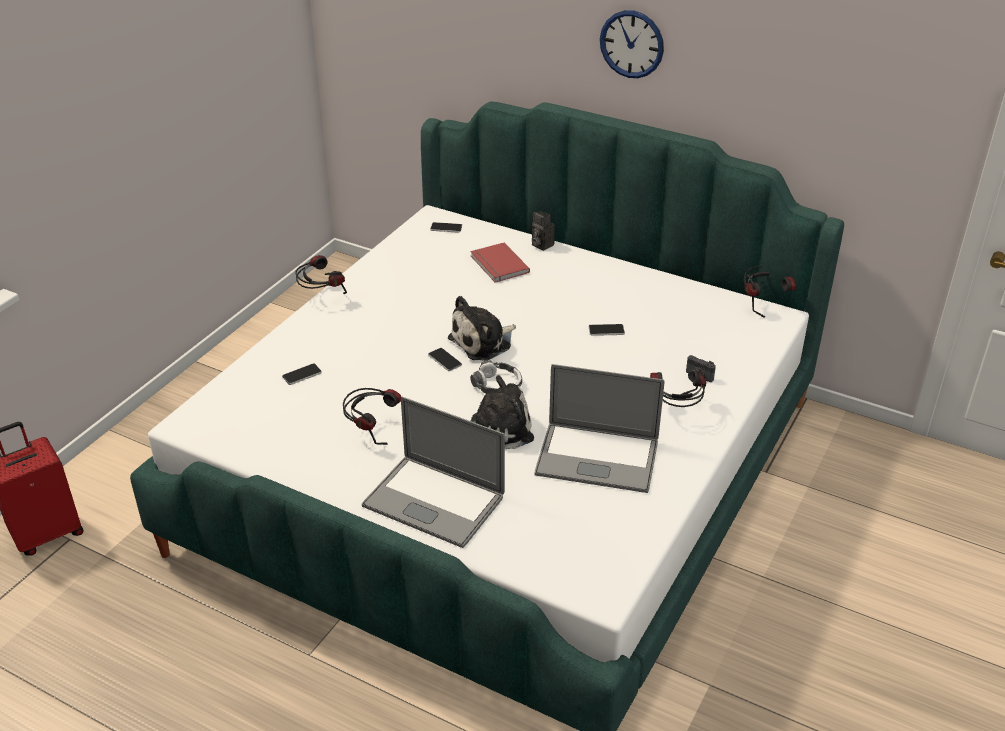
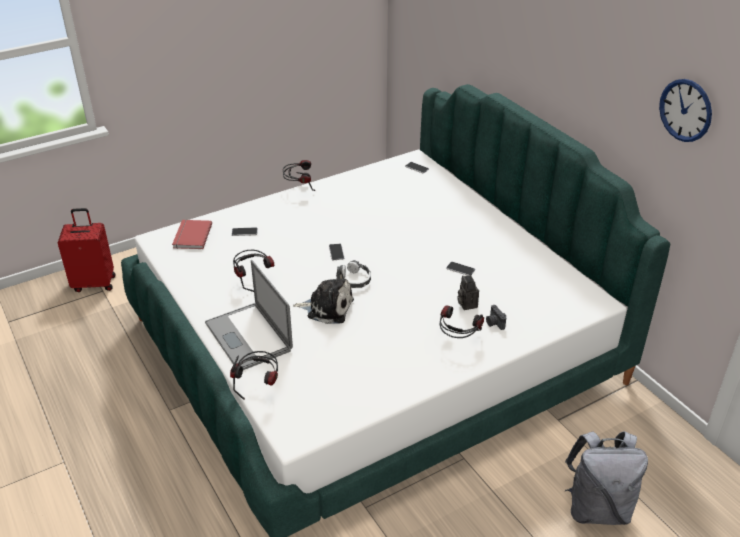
camera: 30 degrees right, 0 degrees up
plush toy [448,296,516,361] -> none
red book [471,243,530,283] -> red book moved to [172,220,212,249]
camera [532,211,555,251] -> camera moved to [457,275,479,310]
laptop [535,364,664,493] -> none
wall clock [600,10,664,78] -> wall clock moved to [659,79,712,142]
headphones [743,266,796,318] -> headphones moved to [230,351,278,400]
none -> grey backpack [565,431,648,525]

